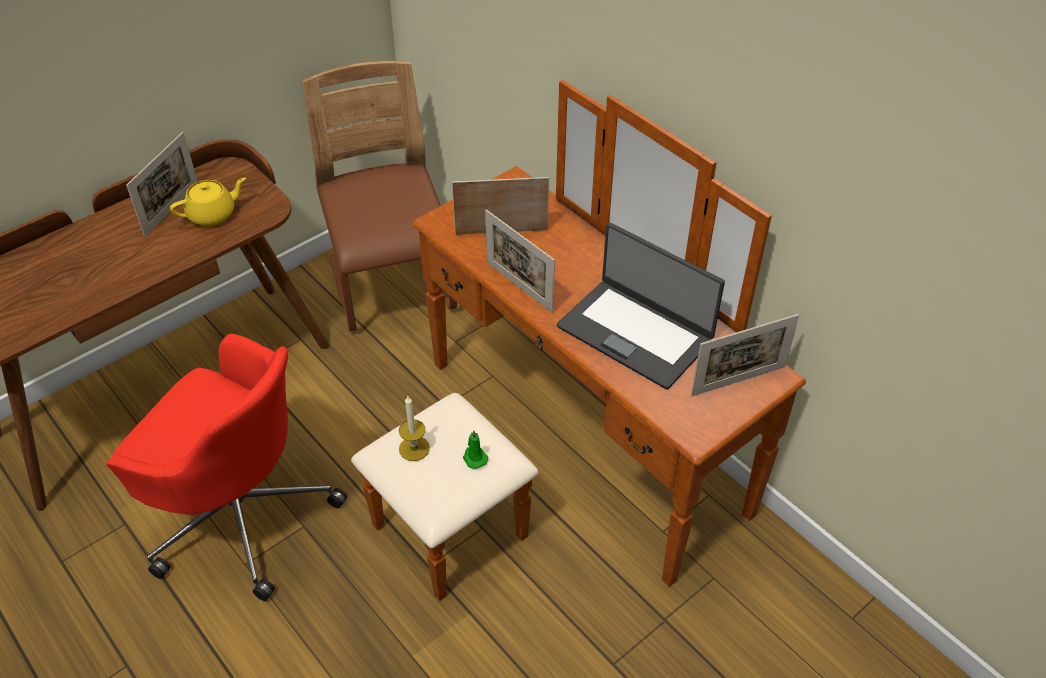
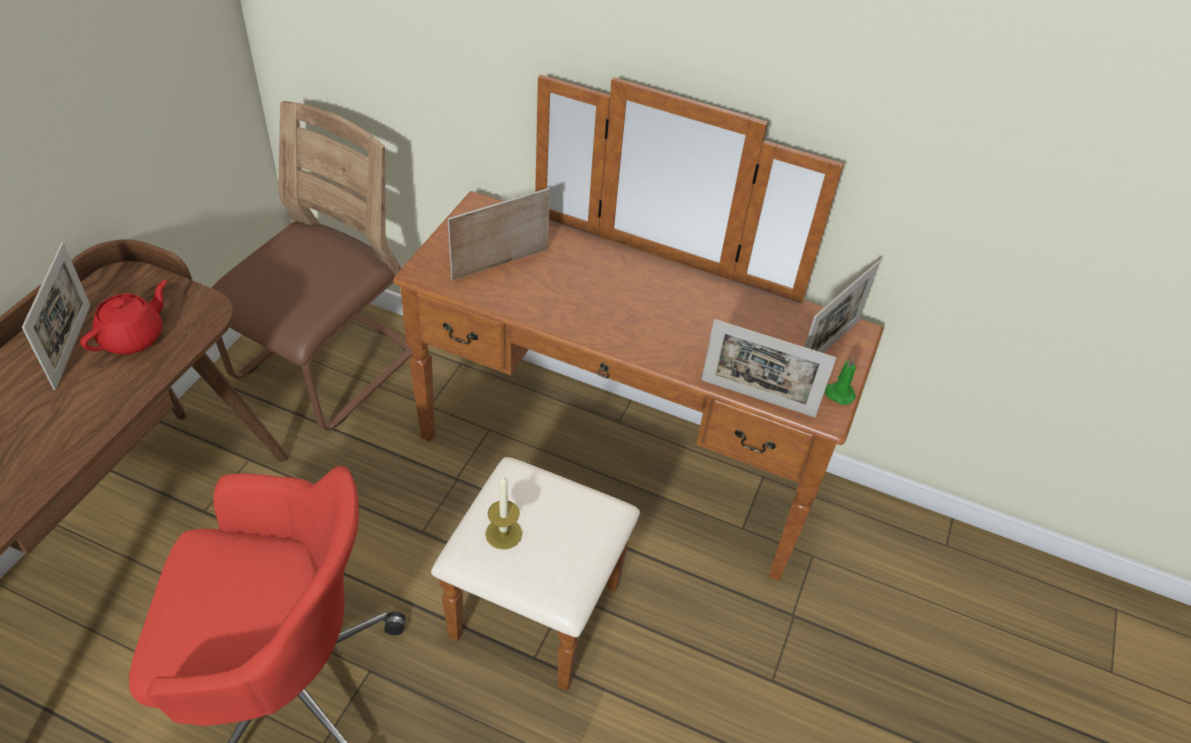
camera: 30 degrees left, 0 degrees up
yellow teapot [170,178,246,226] -> red teapot [80,280,167,354]
brown chair [302,61,457,331] -> brown chair turned 75 degrees clockwise [212,101,412,431]
green candle [463,430,488,469] -> green candle moved to [825,357,856,405]
picture frame [485,209,555,313] -> picture frame moved to [701,319,837,417]
laptop [557,223,725,390] -> none

